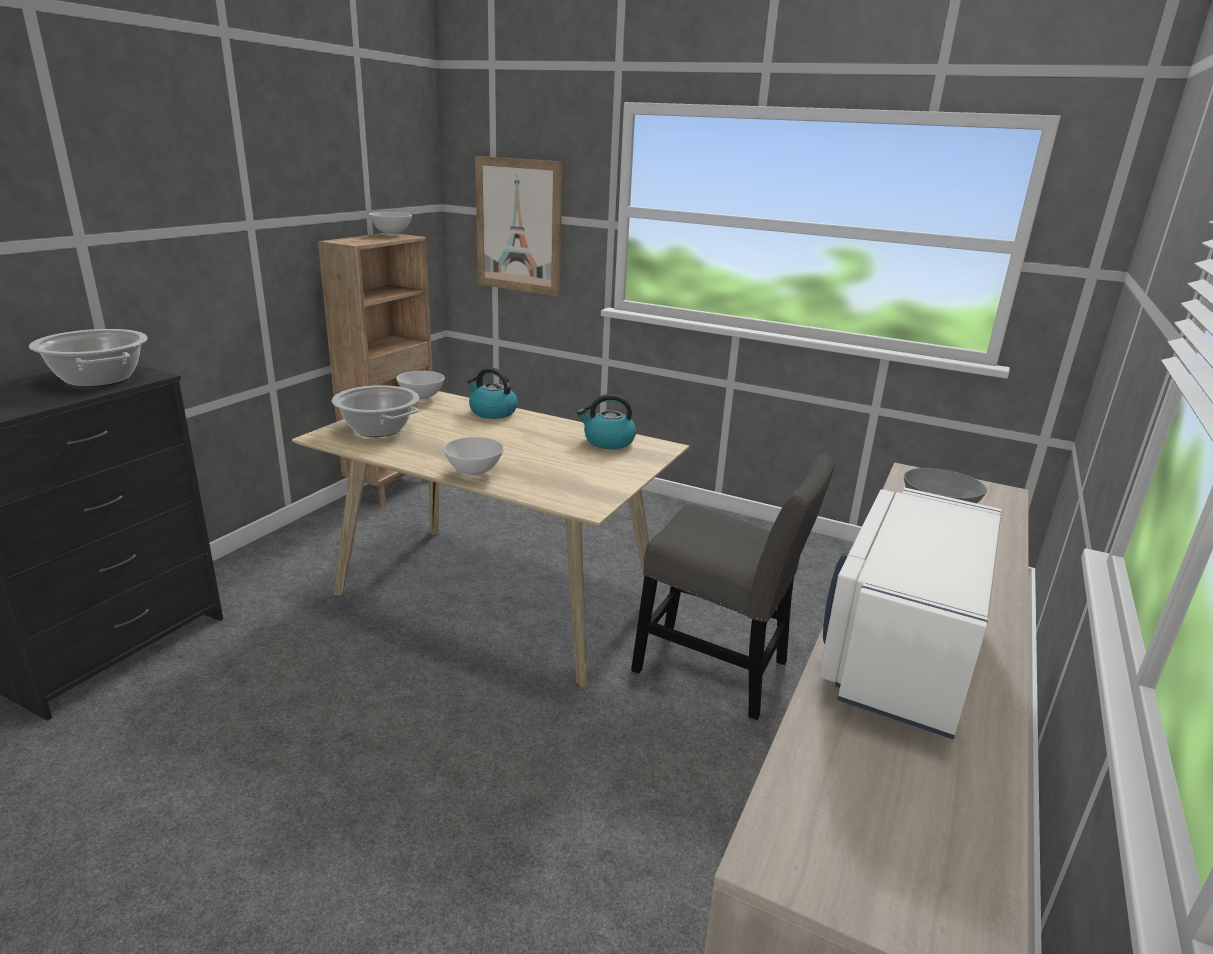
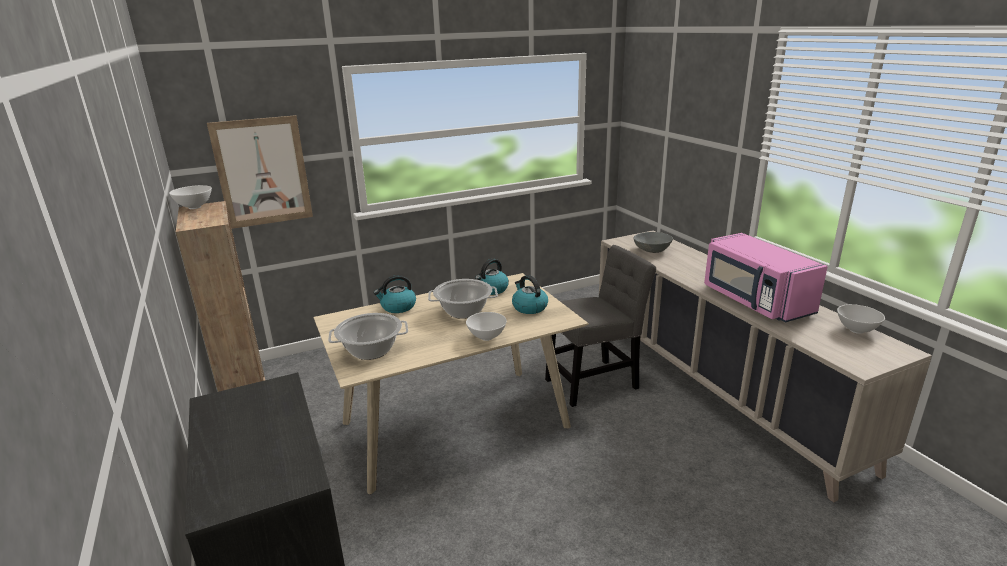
camera: 50 degrees left, 0 degrees up
cooking pot [29,329,148,387] -> cooking pot moved to [428,279,498,319]
white bowl [396,371,445,401] -> white bowl moved to [837,304,885,334]
white microwave [819,488,1002,739] -> pink microwave [704,233,828,322]
none -> kettle [512,275,548,314]

